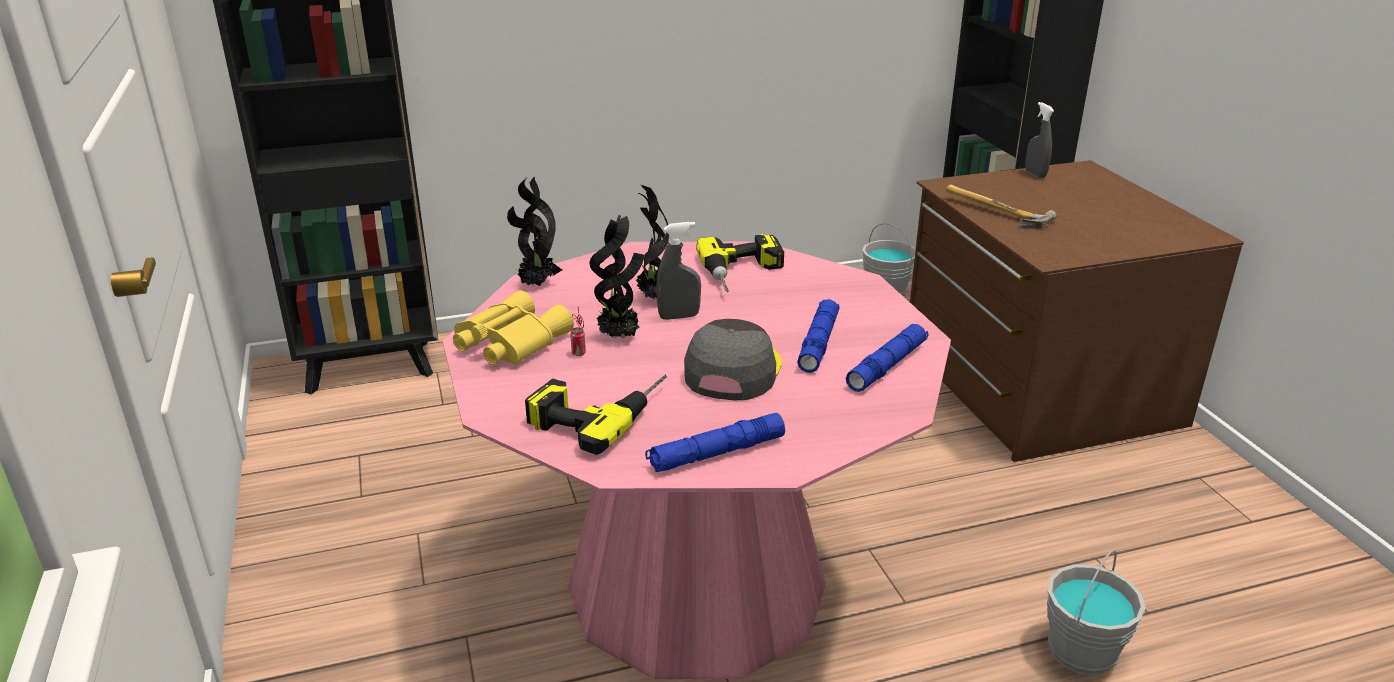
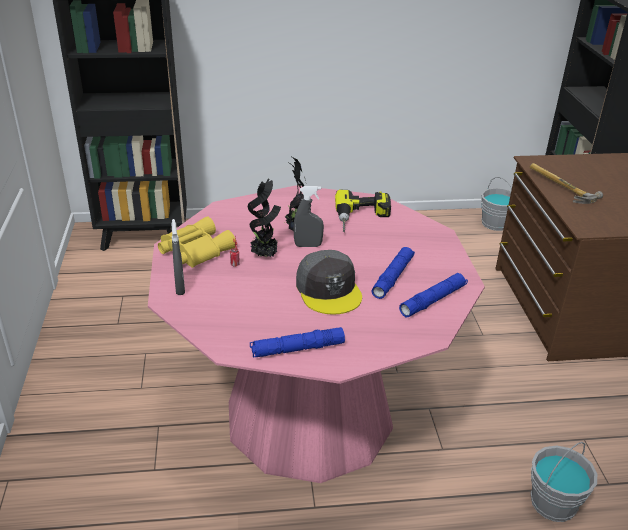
camera: 10 degrees right, 5 degrees up
potted plant [507,176,562,286] -> none
power drill [525,375,667,455] -> none
grey cap [684,319,782,400] -> grey cap turned 135 degrees clockwise [296,250,362,314]
grey spray bottle [1025,102,1054,178] -> grey spray bottle moved to [171,219,185,295]

